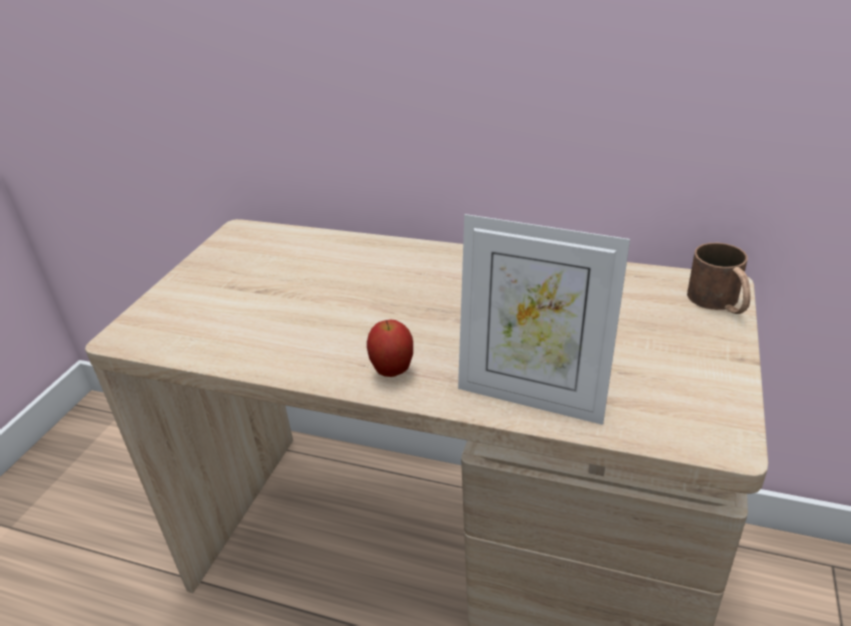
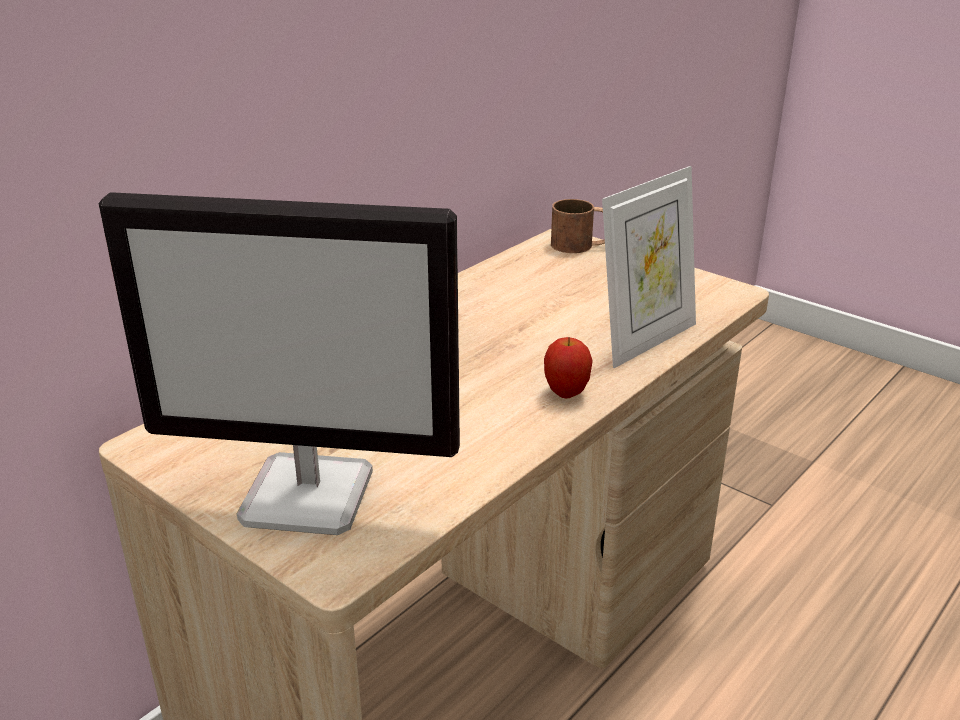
camera: 70 degrees left, 5 degrees down
none -> monitor [98,192,460,535]

